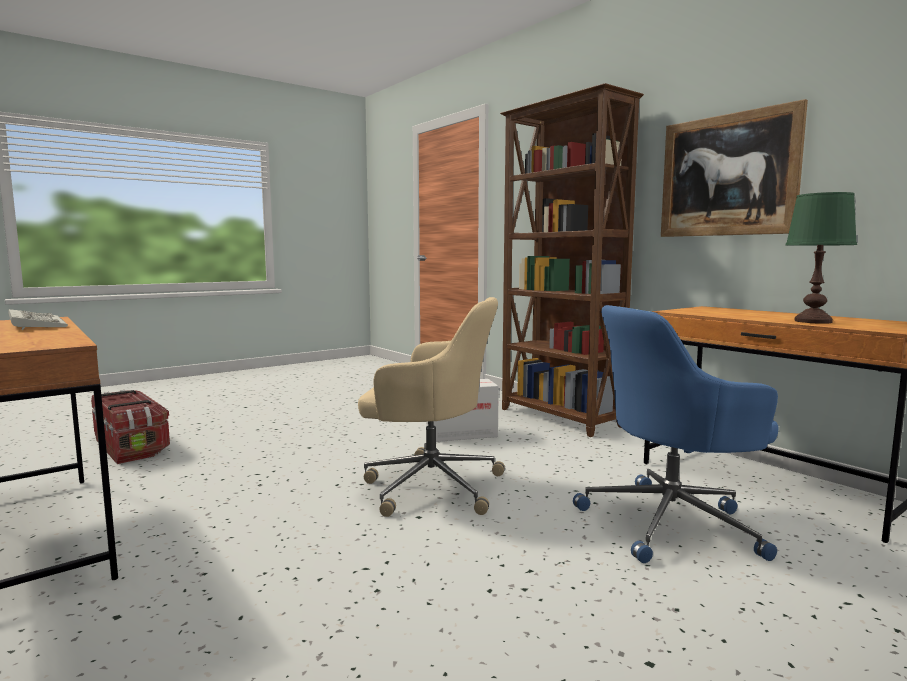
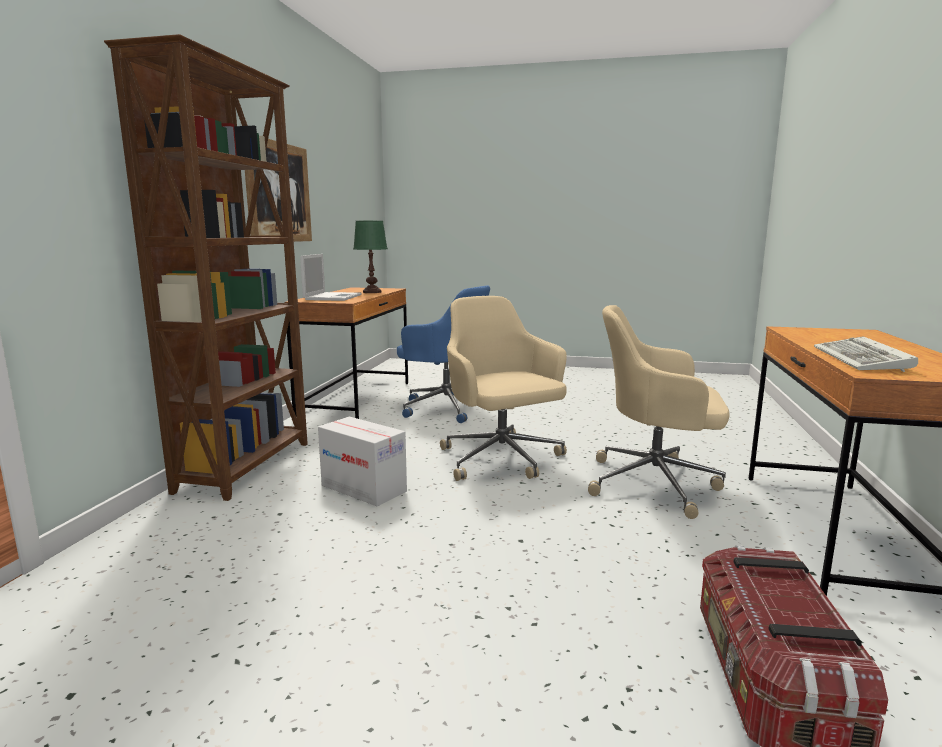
camera: 130 degrees left, 5 degrees up
none -> laptop [300,254,362,301]
none -> beige office chair [588,305,730,519]

